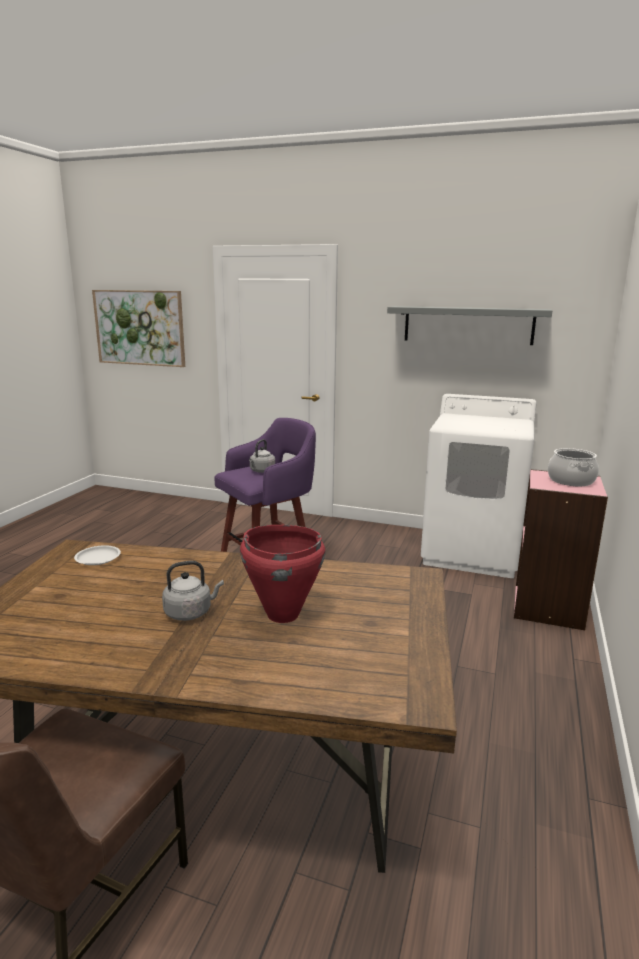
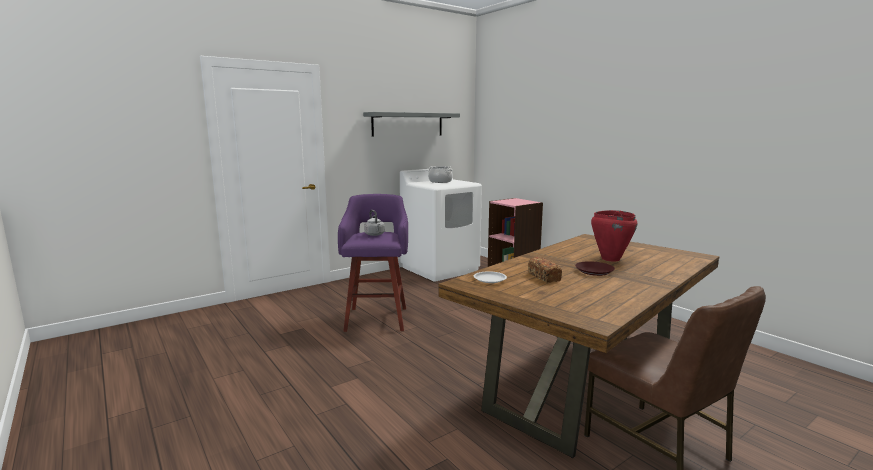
camera: 55 degrees left, 5 degrees down
picture [92,290,185,367] -> none
grey kettle [162,561,224,621] -> brown plate [575,261,615,276]
cooking pot [548,448,599,487] -> cooking pot moved to [428,166,453,183]
none -> bread [528,257,562,283]

